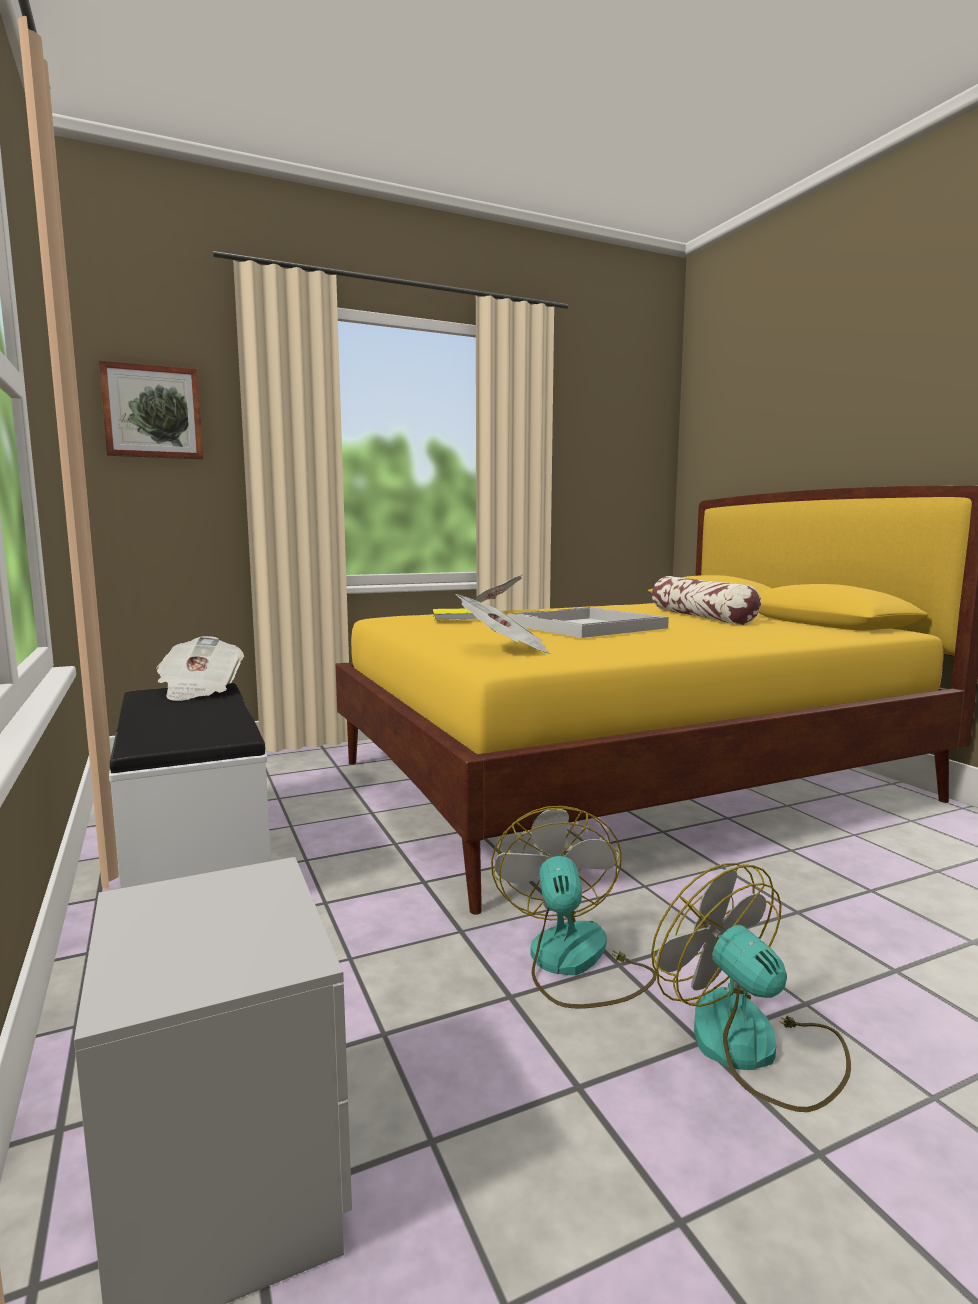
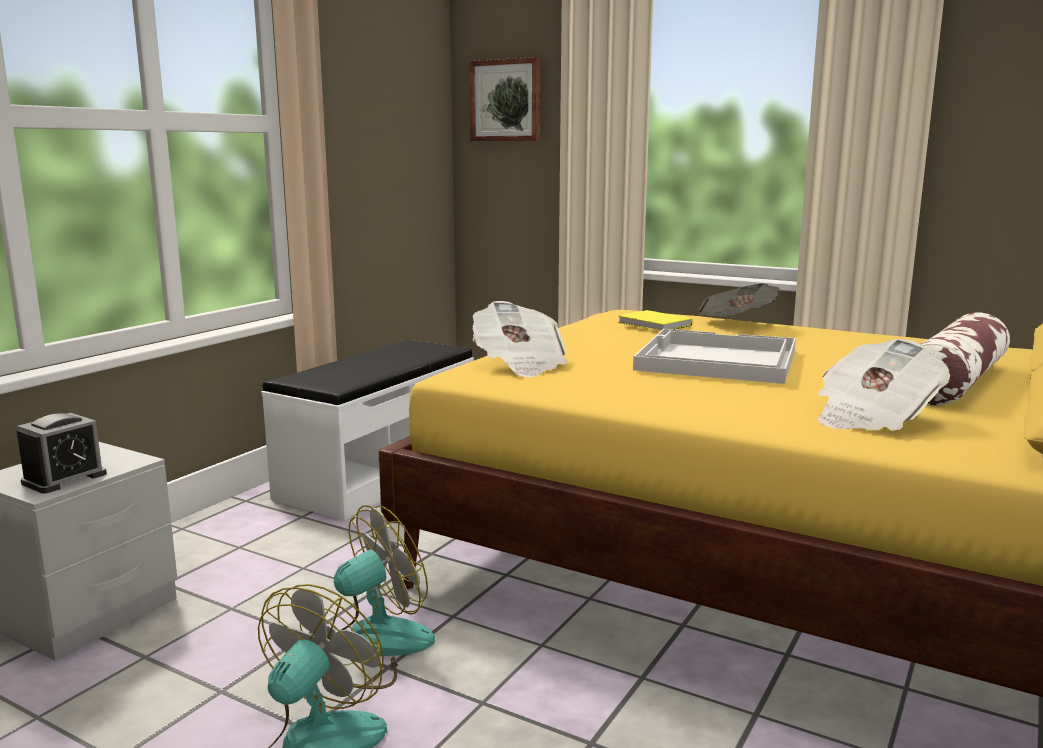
camera: 55 degrees right, 5 degrees up
newspaper [156,636,244,701] -> newspaper moved to [818,339,950,431]
none -> alarm clock [17,413,107,494]

